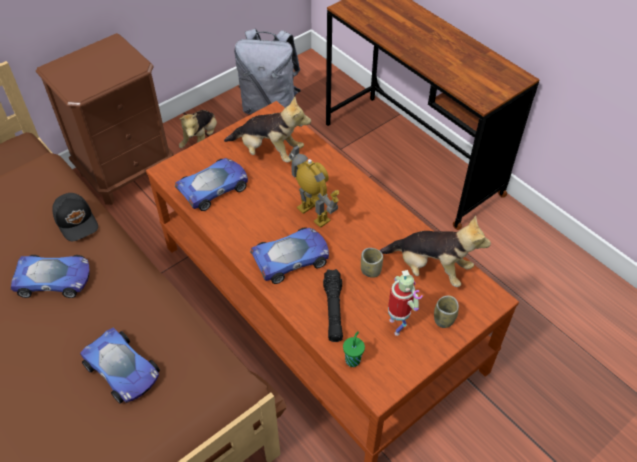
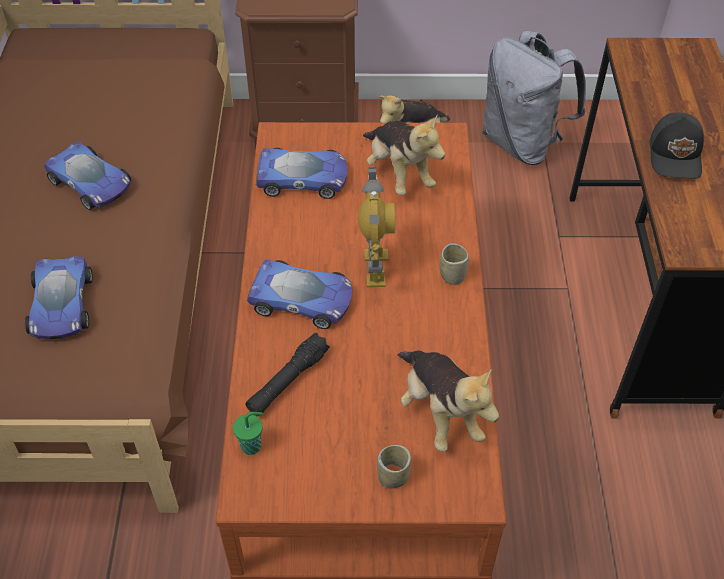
camera: 40 degrees right, 0 degrees up
black cap [52,193,98,241] -> black cap moved to [649,113,704,179]
cup [361,248,383,278] -> cup moved to [440,243,469,285]
toy robot [388,270,423,336] -> none

